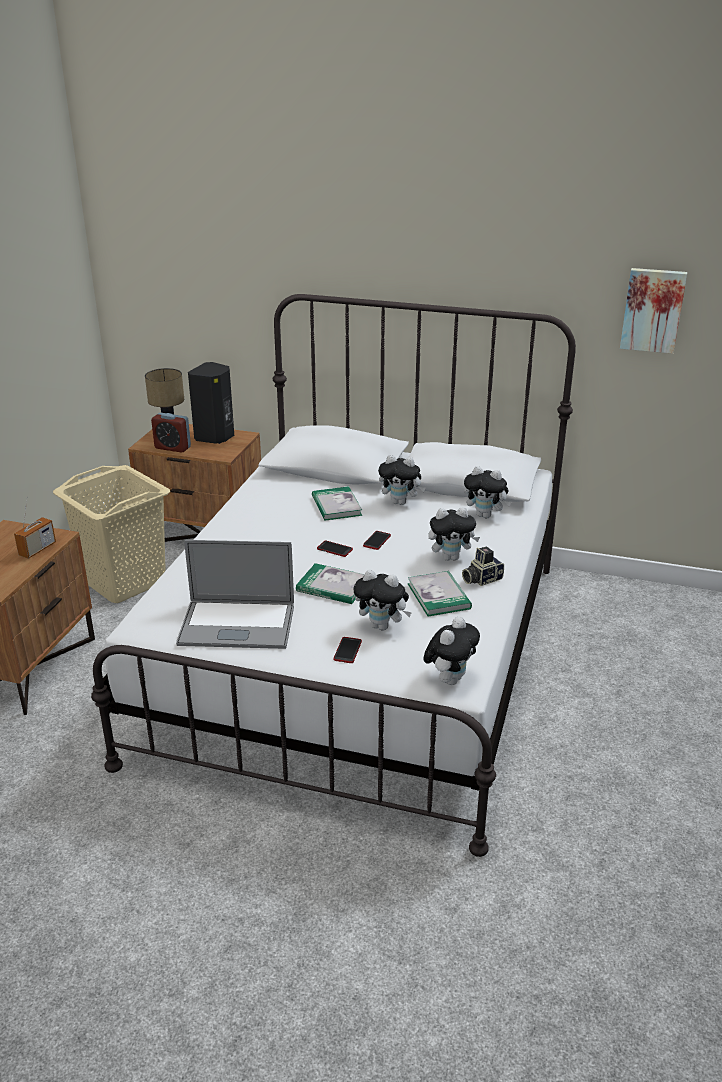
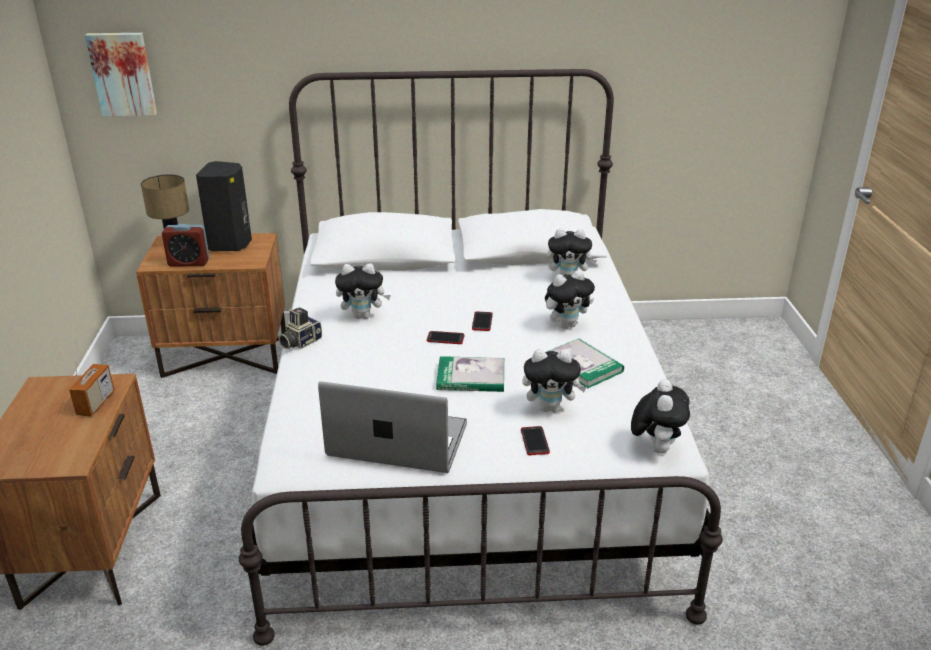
camera: 20 degrees left, 0 degrees up
beige laundry basket [53,465,170,603] -> none
laptop [176,540,294,649] -> laptop turned 150 degrees counterclockwise [318,381,467,473]
book [312,486,362,520] -> none
plush toy [378,455,425,505] -> plush toy moved to [335,263,391,319]
camera [462,547,504,586] -> camera moved to [279,307,322,349]
picture [620,268,687,354] -> picture moved to [85,33,157,116]

